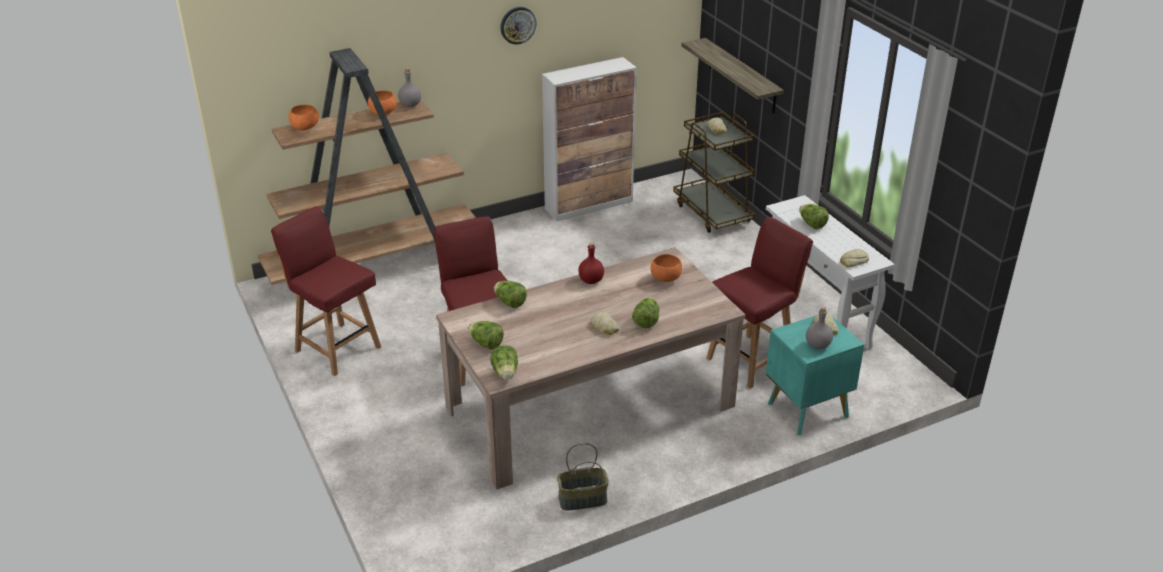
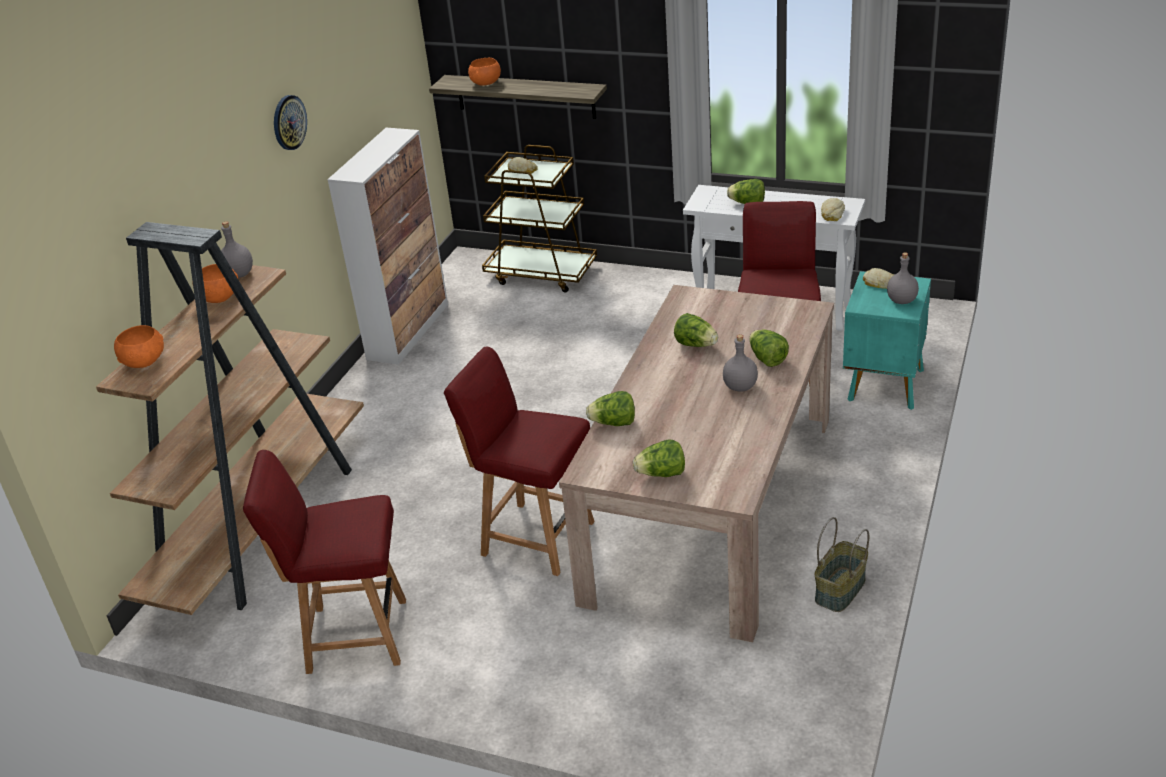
camera: 40 degrees left, 0 degrees up
lettuce [490,345,518,380] -> lettuce moved to [674,313,718,347]
red bottle [578,242,604,284] -> none
bread [590,312,620,335] -> grey bottle [723,334,758,392]
orange bowl [650,254,682,282] -> orange bowl moved to [468,58,501,86]

